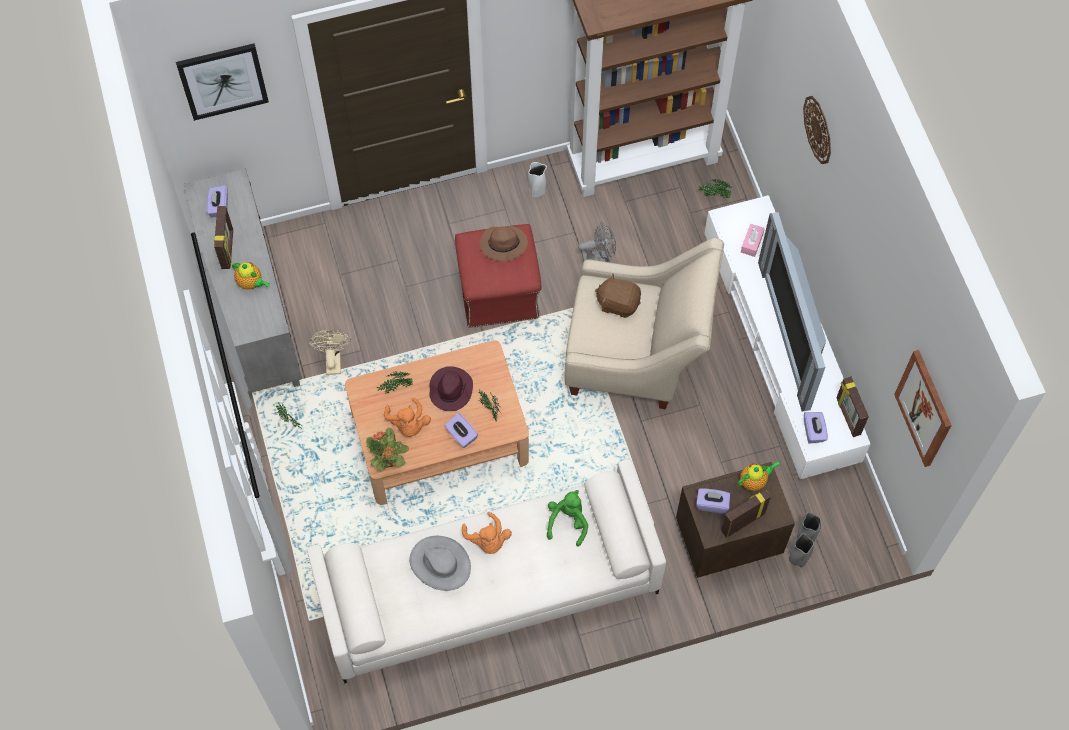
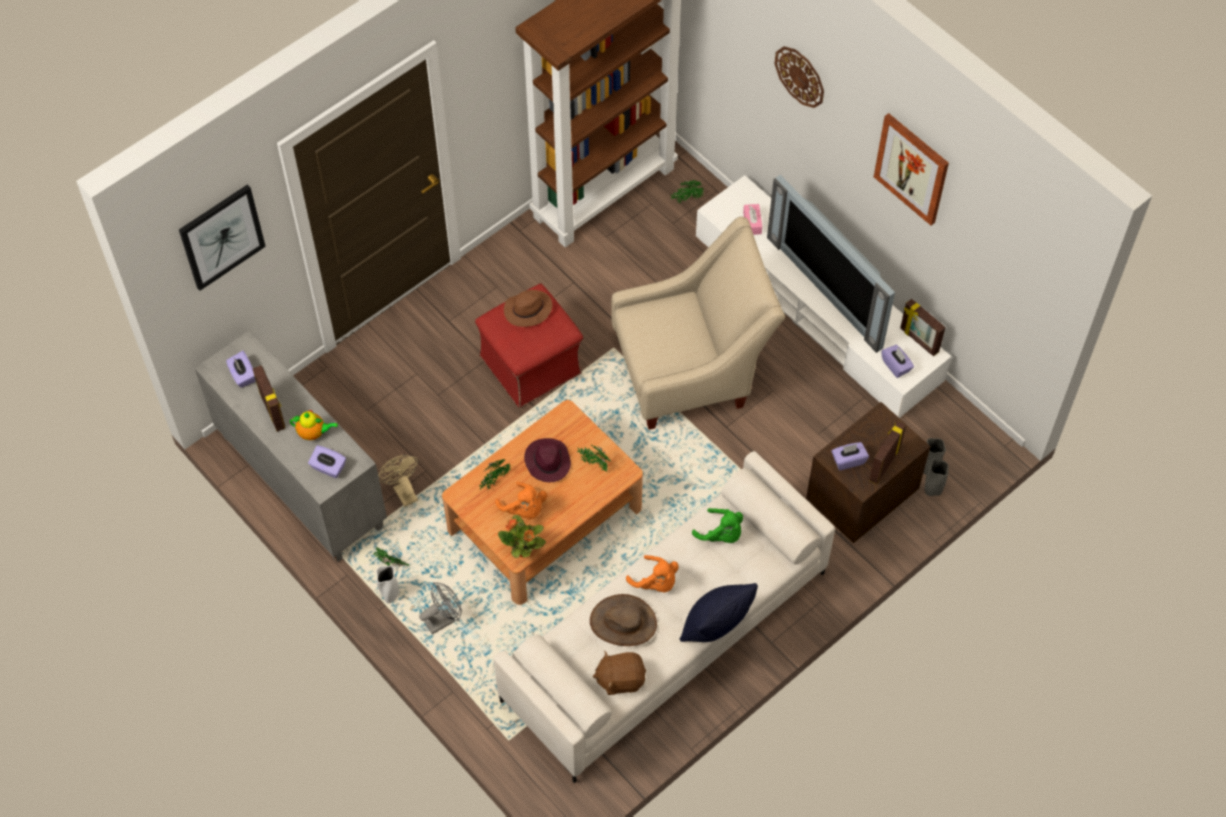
camera: 25 degrees left, 5 degrees down
grey hat [410,536,471,591] -> brown hat [590,594,657,646]
purple tissue box [445,413,478,448] -> purple tissue box moved to [308,445,346,478]
white vase [528,162,547,198] -> white vase moved to [376,566,399,603]
green plush toy [547,490,588,547] -> green plush toy turned 135 degrees clockwise [692,508,743,543]
grey fan [578,221,616,262] -> grey fan moved to [419,582,462,634]
brown plush toy [595,273,641,318] -> brown plush toy moved to [593,651,646,695]
teapot [737,461,781,491] -> none
picture [894,350,952,467] -> picture moved to [874,113,949,225]
none -> black pillow [680,583,758,642]

